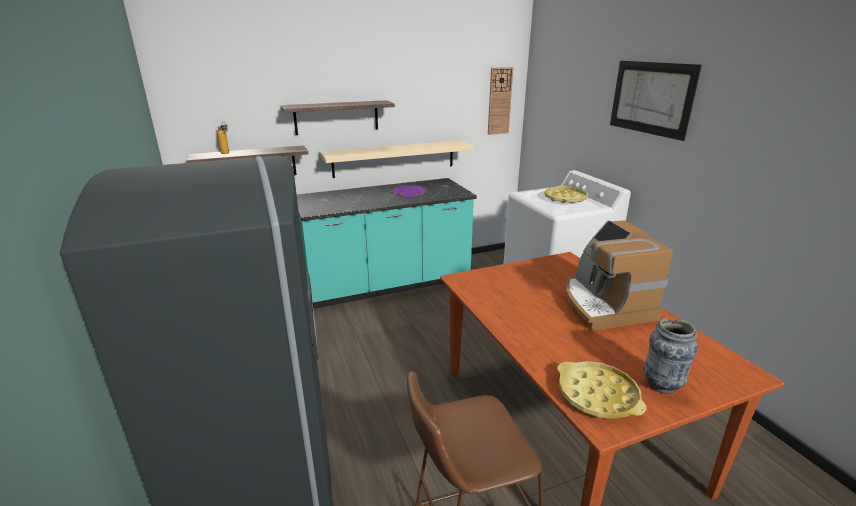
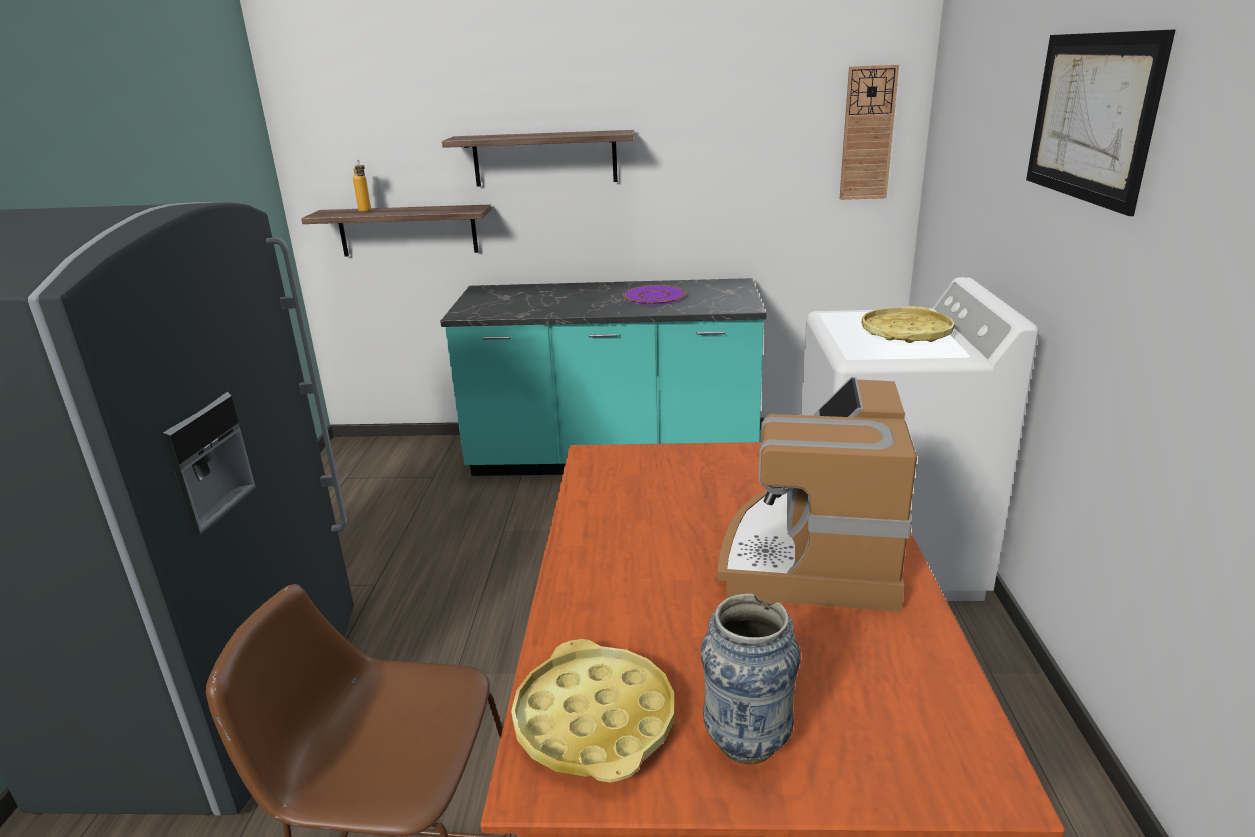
camera: 25 degrees right, 0 degrees up
beige shelf [320,140,473,178] -> none

